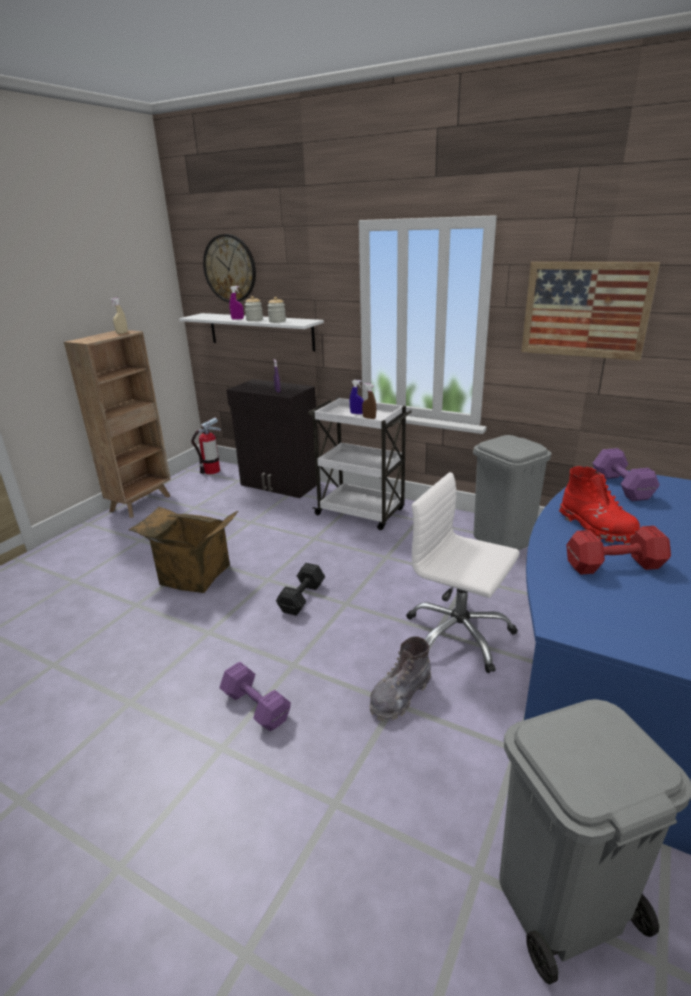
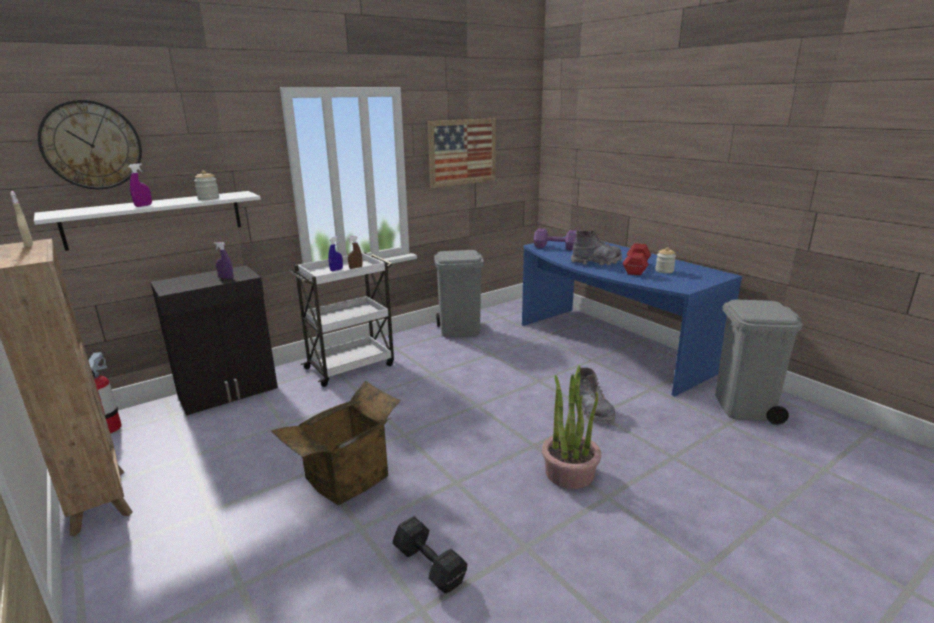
camera: 65 degrees left, 5 degrees down
purple dumbbell [219,662,291,731] -> potted plant [542,365,601,489]
jar [245,296,263,321] -> jar moved to [655,247,676,273]
black dumbbell [276,563,325,616] -> black dumbbell moved to [392,516,467,594]
white office chair [406,472,520,673] -> none
red boot [559,466,640,545] -> grey boot [571,231,622,265]

